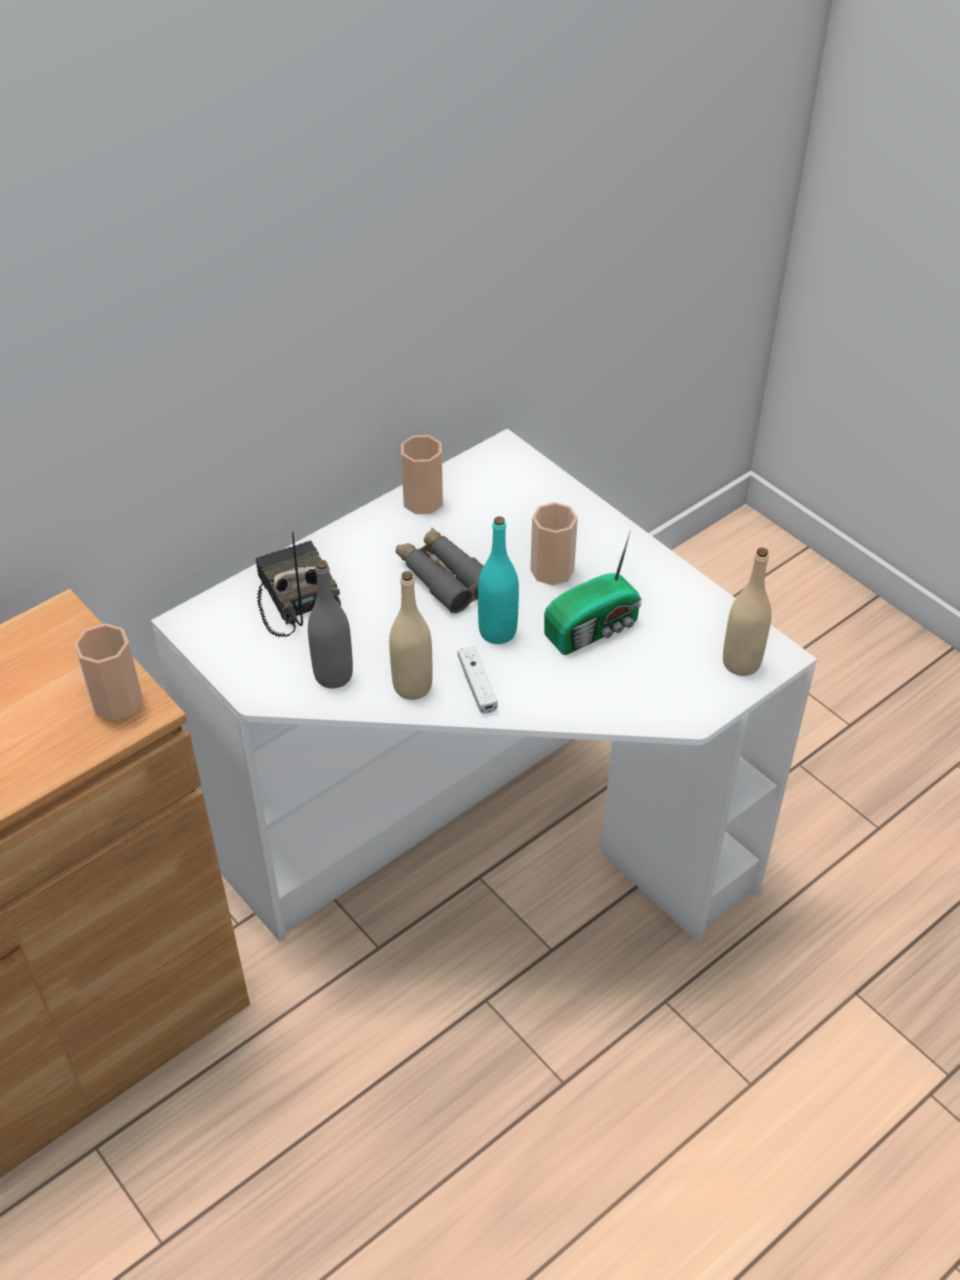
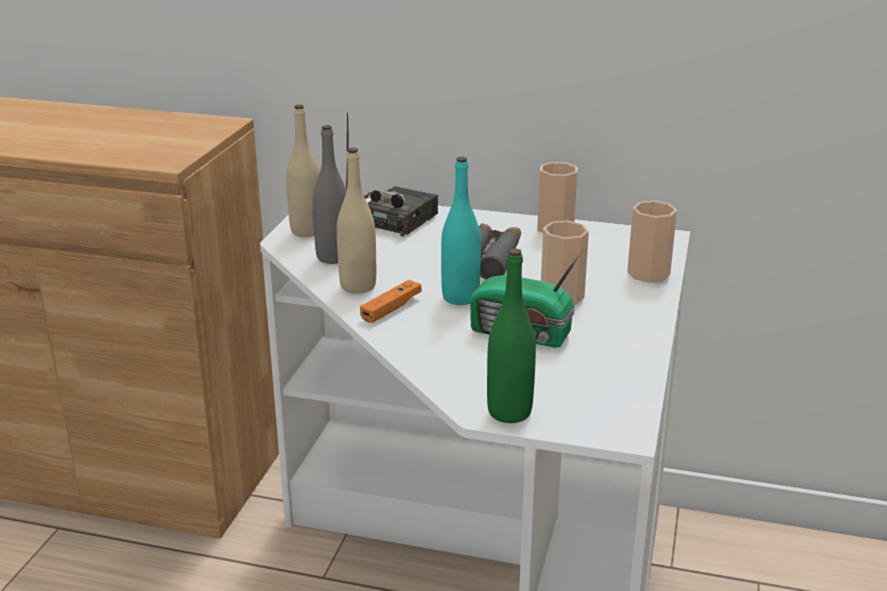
camera: 55 degrees right, 20 degrees down
cup [74,623,143,720] -> cup moved to [627,201,677,282]
white game controller [457,646,498,714] -> orange game controller [360,280,422,323]
beige bottle [723,548,771,676] -> beige bottle moved to [286,105,320,237]
none -> green bottle [487,248,536,423]

